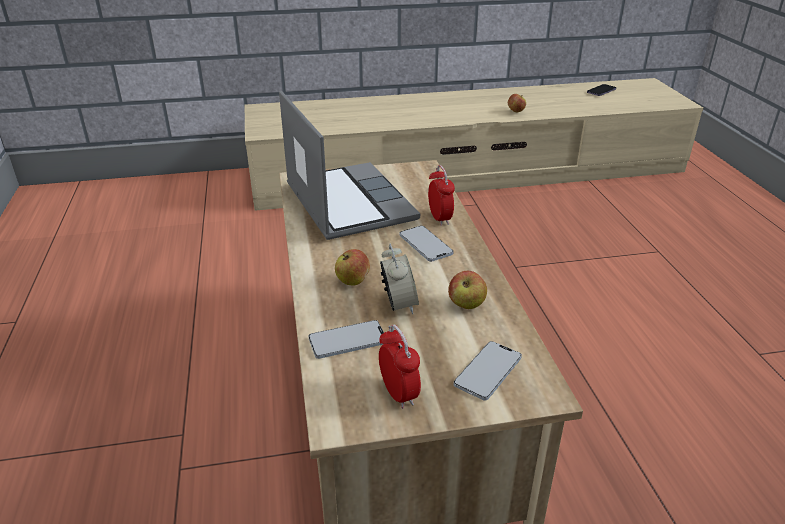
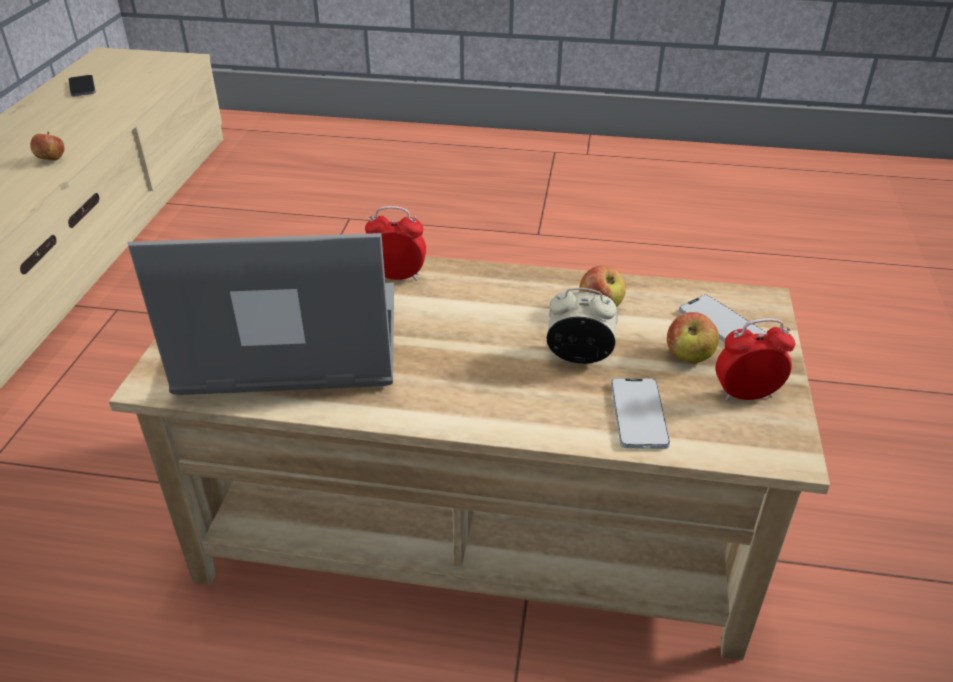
camera: 70 degrees left, 5 degrees up
apple [335,249,370,286] -> apple moved to [667,312,719,363]
phone [399,226,454,262] -> none

